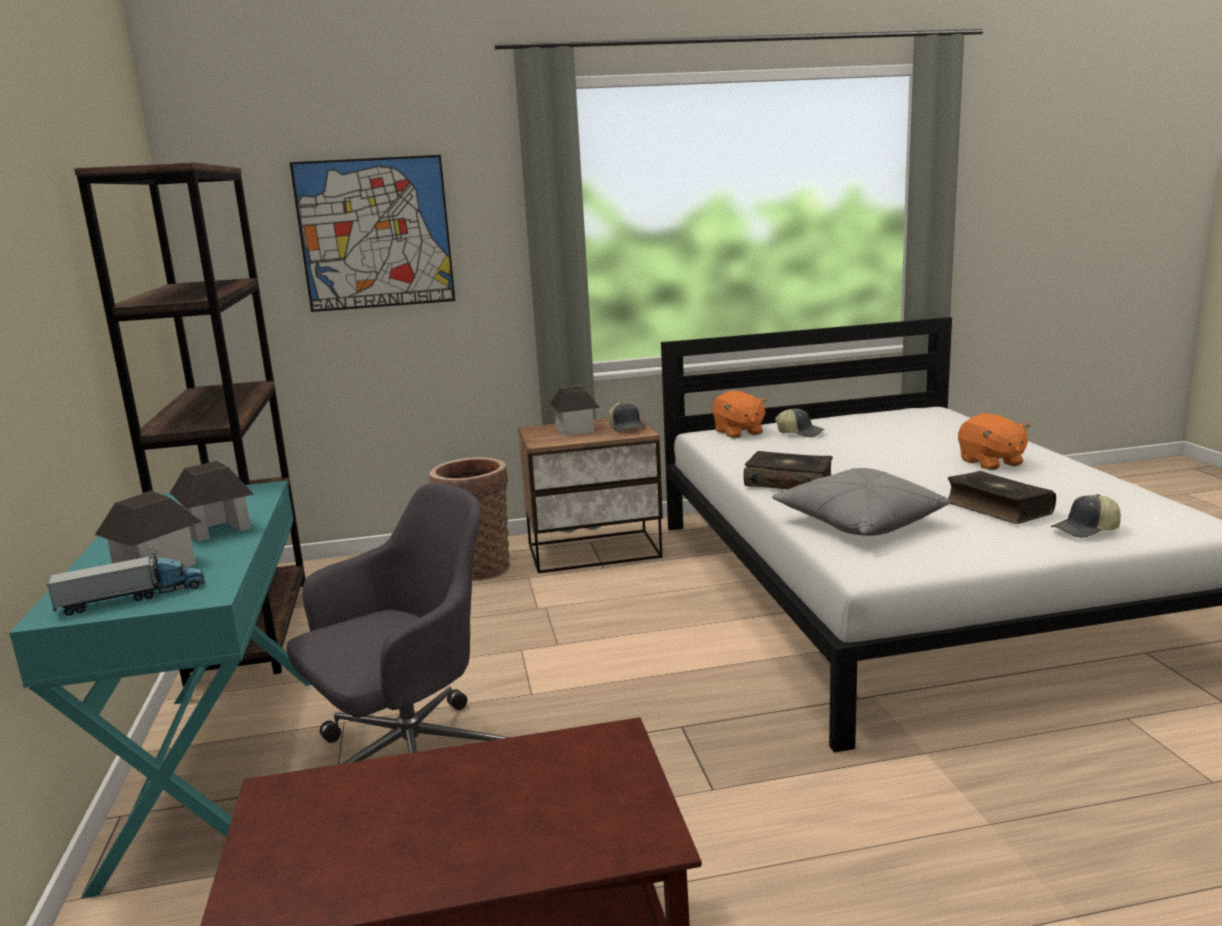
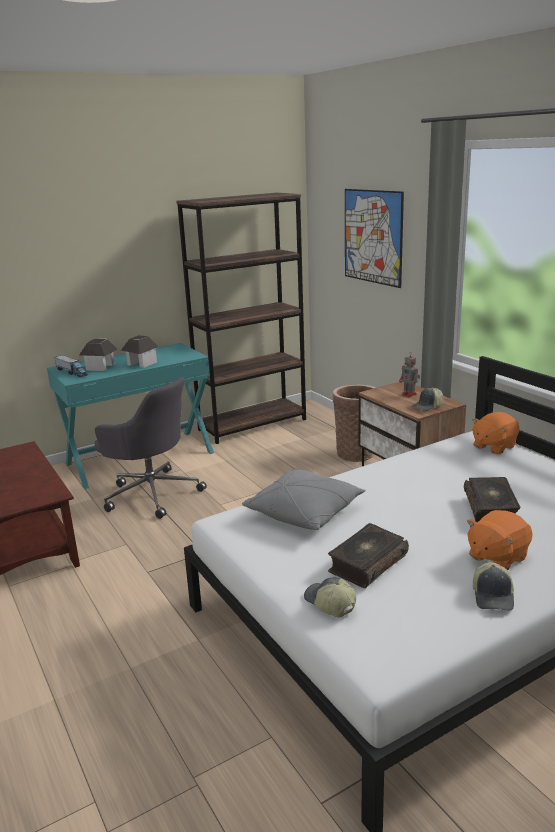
camera: 70 degrees right, 5 degrees up
toy house [549,385,600,436] -> toy robot [399,353,420,397]
book [744,451,833,490] -> book moved to [464,477,520,522]
cap [775,408,825,437] -> cap moved to [473,562,514,611]

